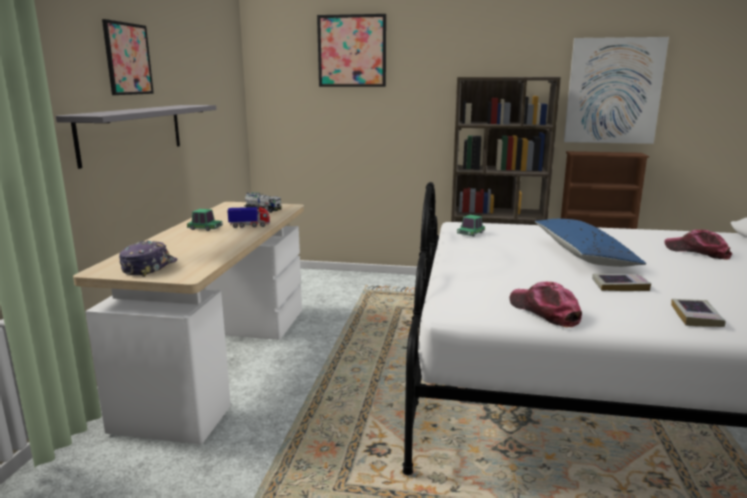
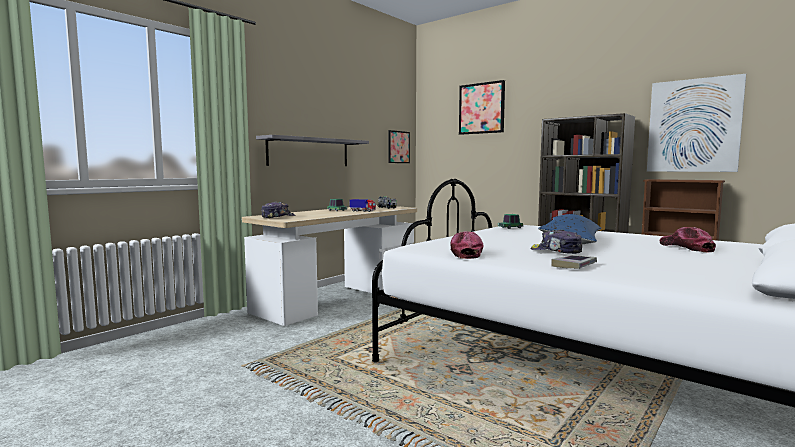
camera: 30 degrees right, 10 degrees down
picture [102,19,154,95] -> picture moved to [388,130,410,163]
book [592,274,651,291] -> cap [531,230,582,254]

